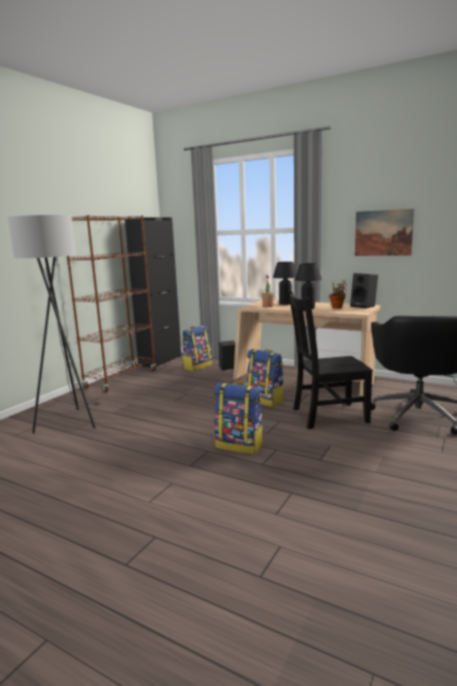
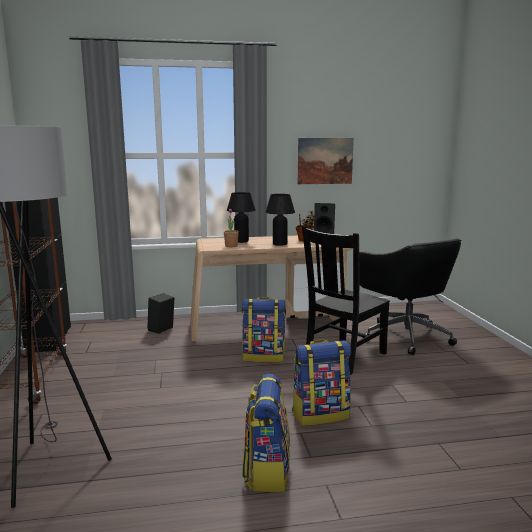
camera: 40 degrees left, 0 degrees up
backpack [182,325,212,371] -> backpack moved to [242,374,290,492]

